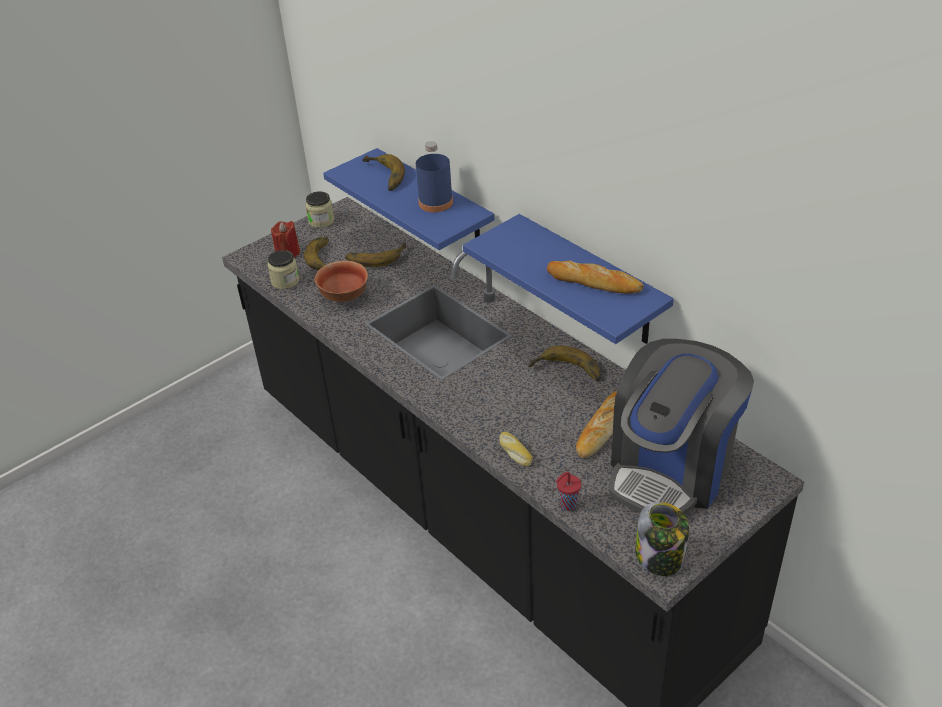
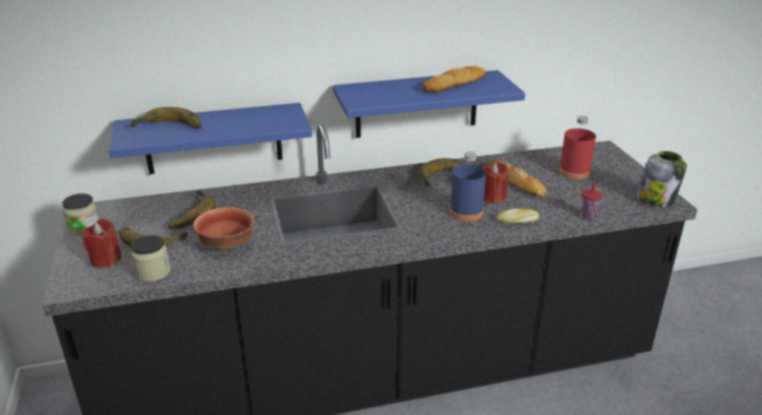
camera: 65 degrees left, 10 degrees down
blue bottle [416,141,453,212] -> blue bottle moved to [449,151,486,221]
coffee machine [609,339,754,515] -> red bottle [559,116,596,180]
none -> red candle [483,163,509,204]

